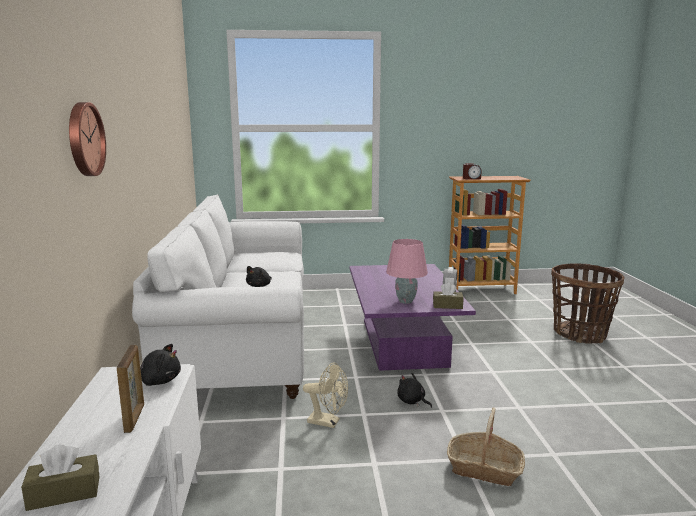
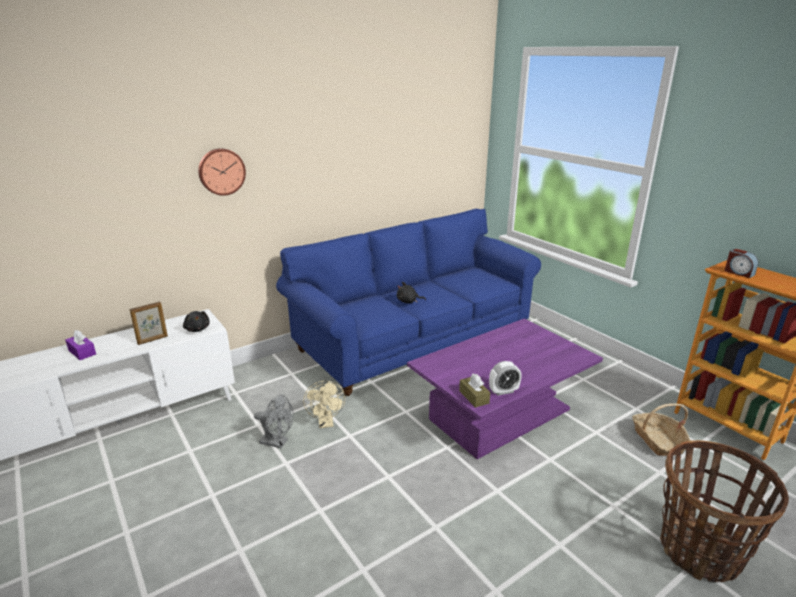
camera: 60 degrees right, 10 degrees up
brown tissue box [21,444,100,511] -> purple tissue box [65,330,96,360]
white sofa [132,194,304,399] -> blue sofa [276,209,541,396]
pink table lamp [386,239,428,304] -> none
black plush toy [397,373,432,408] -> none
basket [447,407,525,486] -> basket moved to [632,403,690,456]
none -> grey fan [254,395,294,448]

